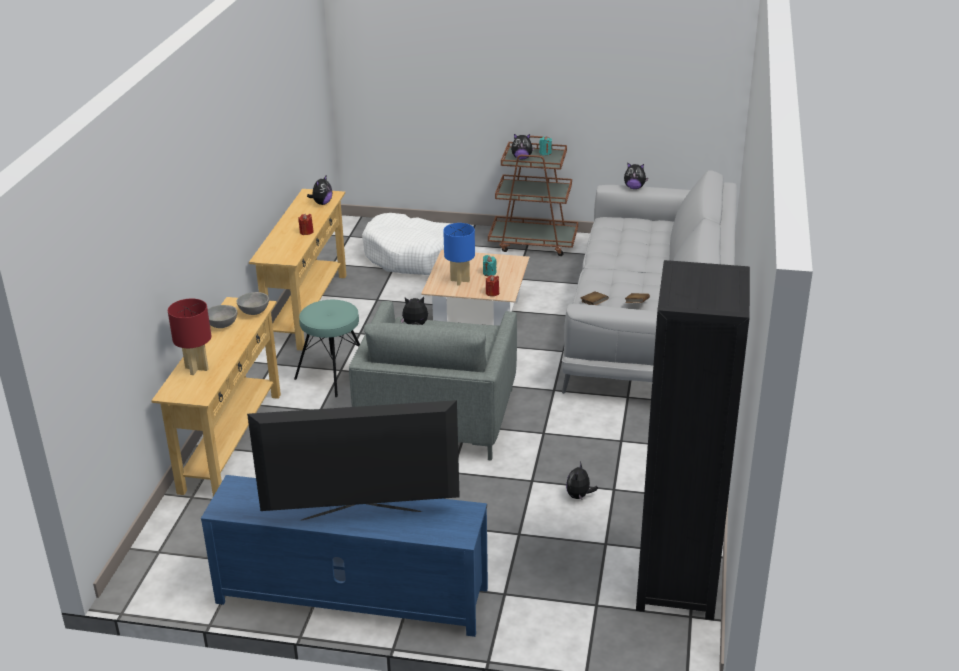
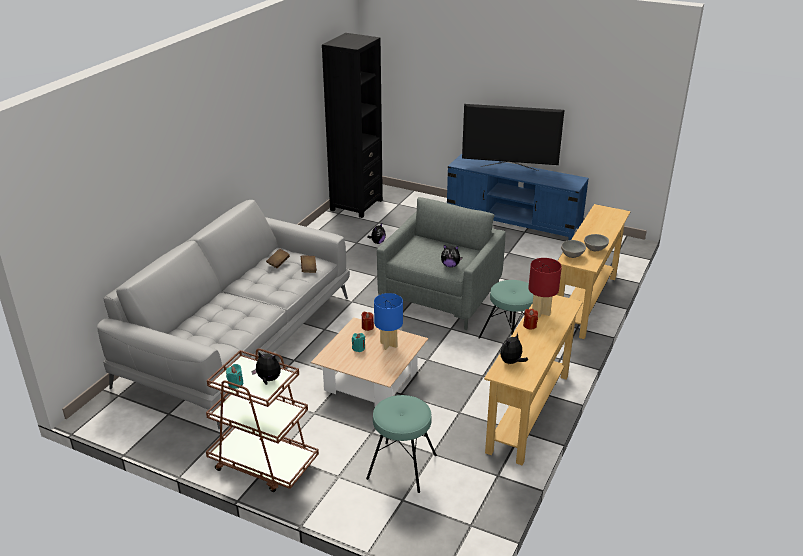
camera: 165 degrees left, 0 degrees up
red table lamp [168,299,211,375] -> red table lamp moved to [528,258,562,318]
white dog bed [362,213,449,275] -> turquoise stool [366,395,437,493]
plush toy [624,163,648,189] -> none

